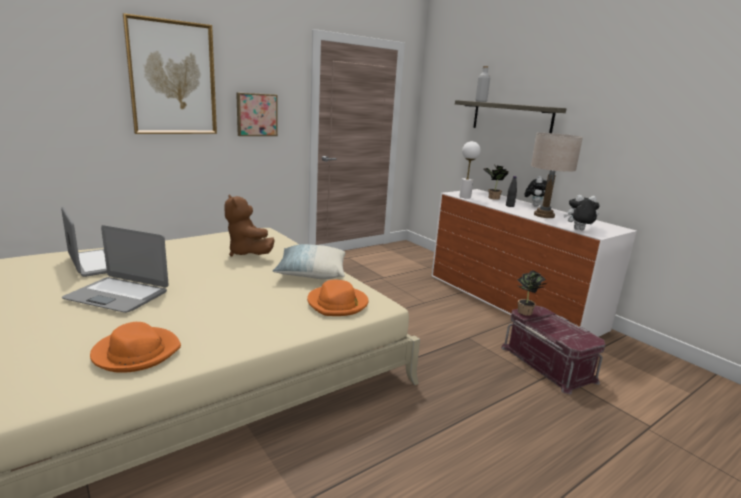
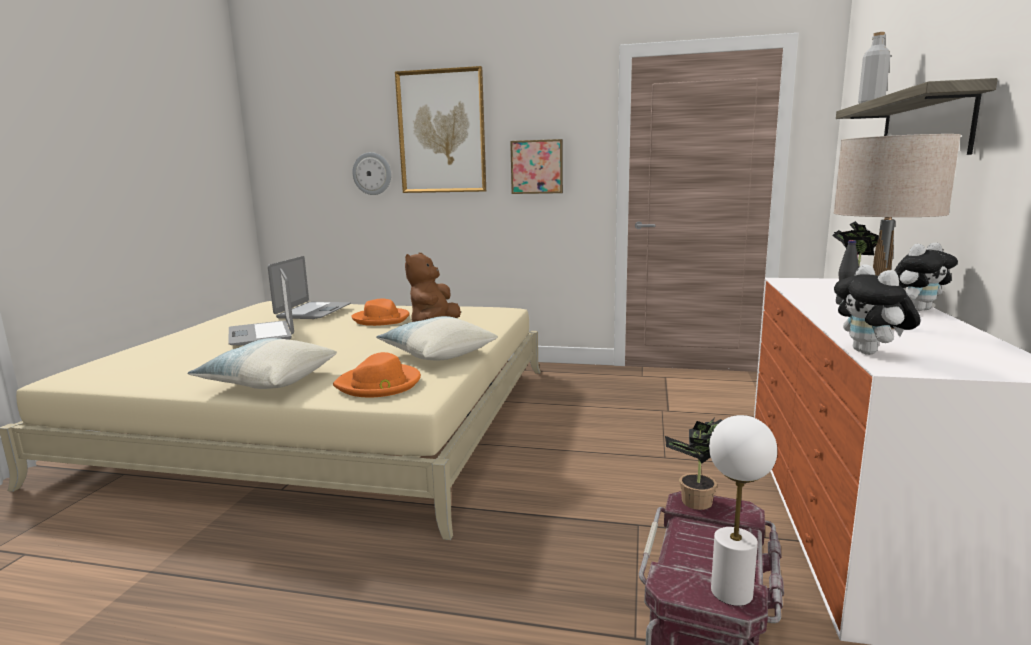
camera: 50 degrees right, 5 degrees down
orange hat [90,322,181,373] -> orange hat moved to [351,299,409,326]
white table lamp [459,141,481,198] -> white table lamp moved to [709,415,777,606]
plush toy [564,195,600,230] -> plush toy turned 150 degrees counterclockwise [834,264,921,355]
none -> pillow [188,338,337,389]
none -> wall clock [353,152,391,195]

